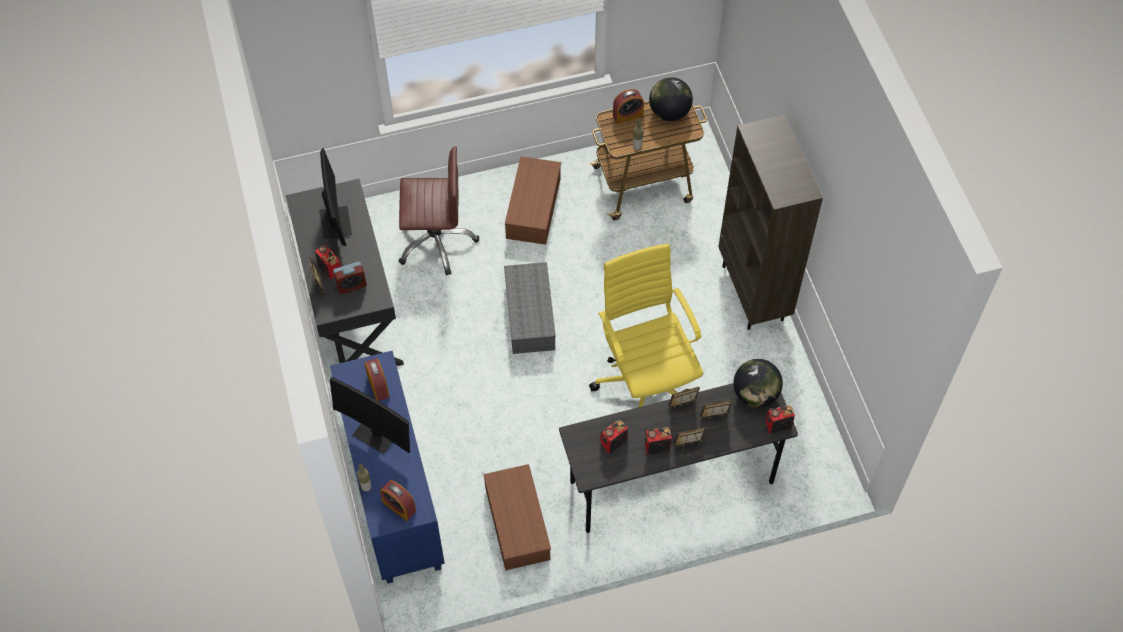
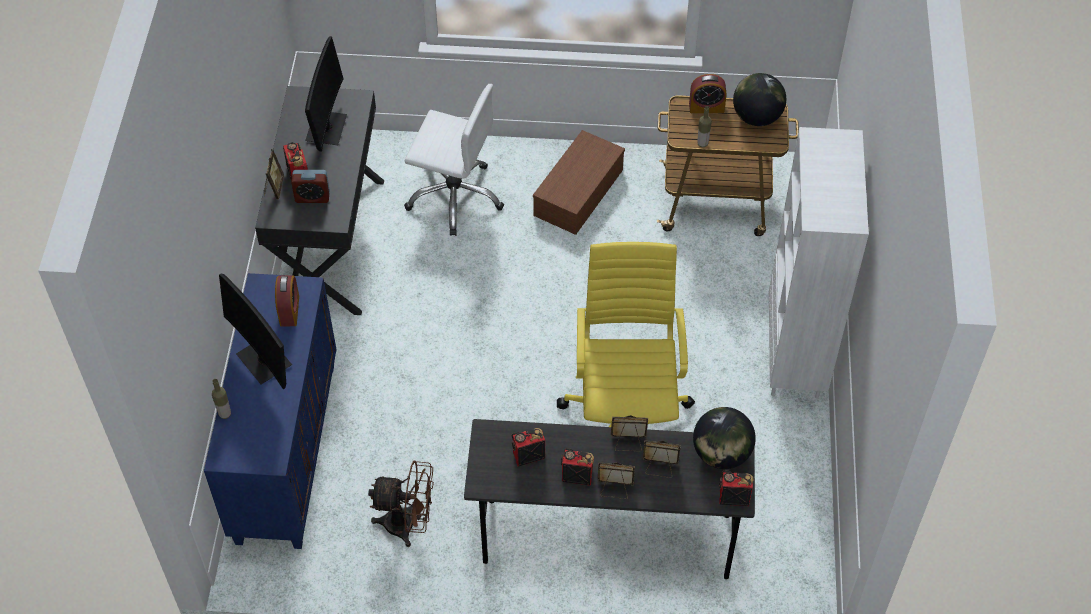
camera: 20 degrees right, 5 degrees down
alarm clock [380,480,416,521] -> none
brown office chair [399,146,479,276] -> white office chair [404,84,504,236]
brown storage box [484,464,551,571] -> brown fan [368,460,434,547]
grey storage box [504,262,556,354] -> none
brown bookcase [718,114,823,330] -> white bookcase [769,127,869,399]

